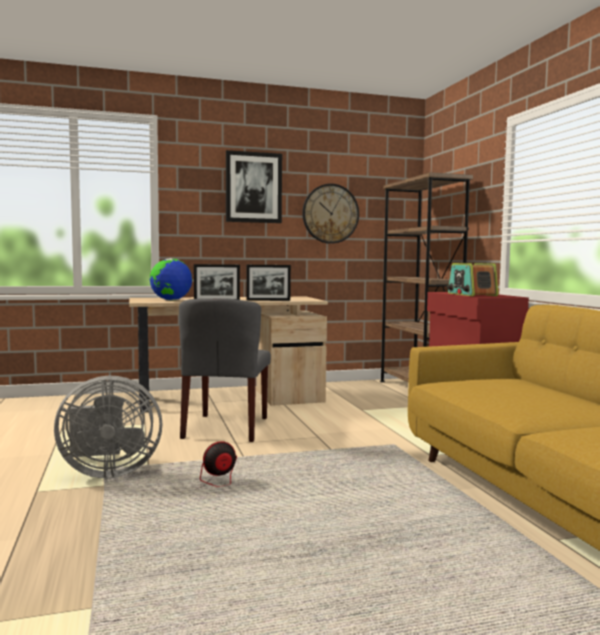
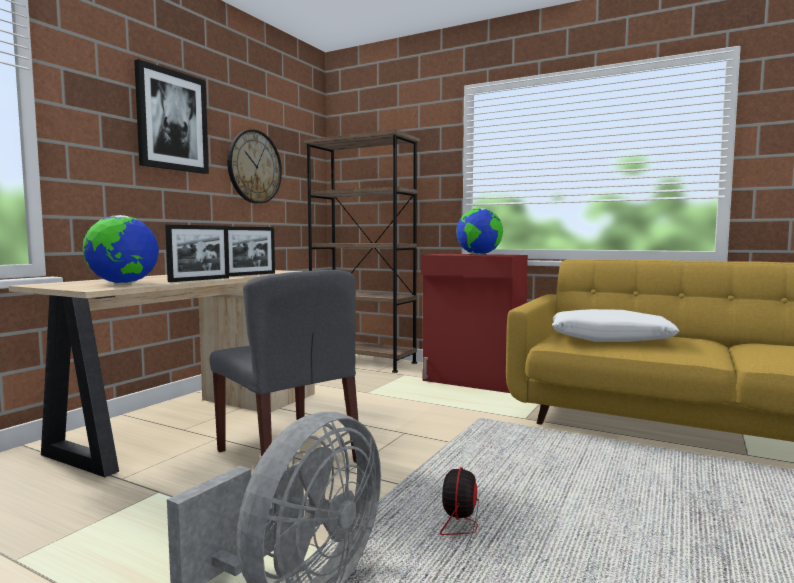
camera: 45 degrees left, 0 degrees up
radio [447,263,498,296] -> globe [456,208,503,255]
none -> white pillow [552,309,679,342]

